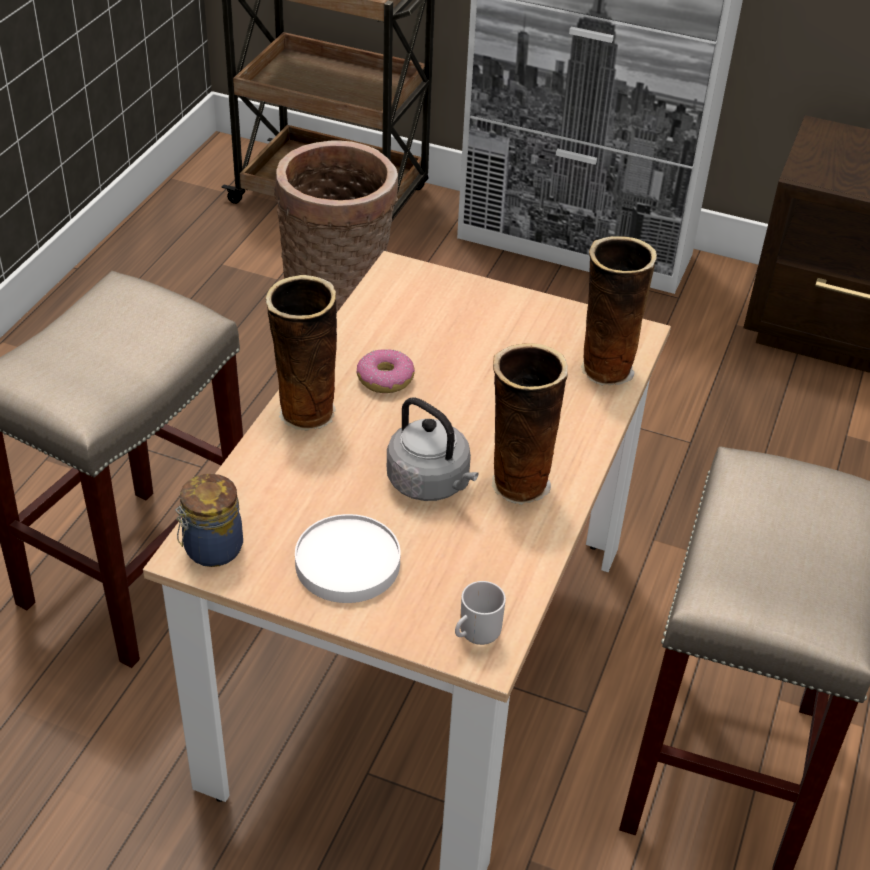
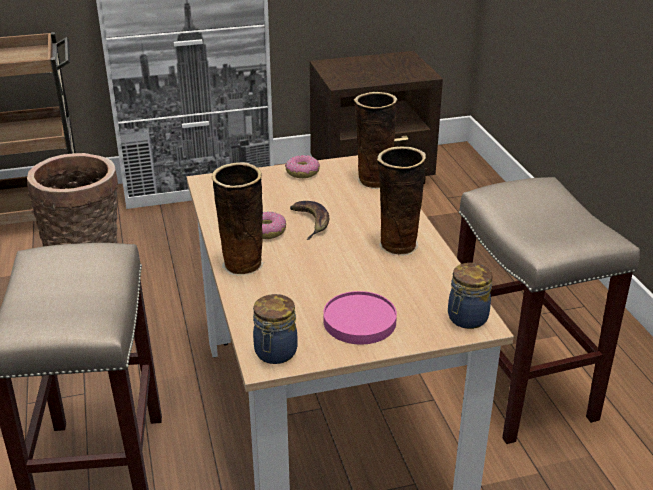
camera: 35 degrees left, 10 degrees down
white plate [295,514,400,603] -> pink plate [323,291,397,345]
grey kettle [387,397,479,501] -> none
mug [455,581,506,645] -> jar [448,263,493,329]
none -> donut [285,155,320,178]
none -> banana [290,201,329,240]

